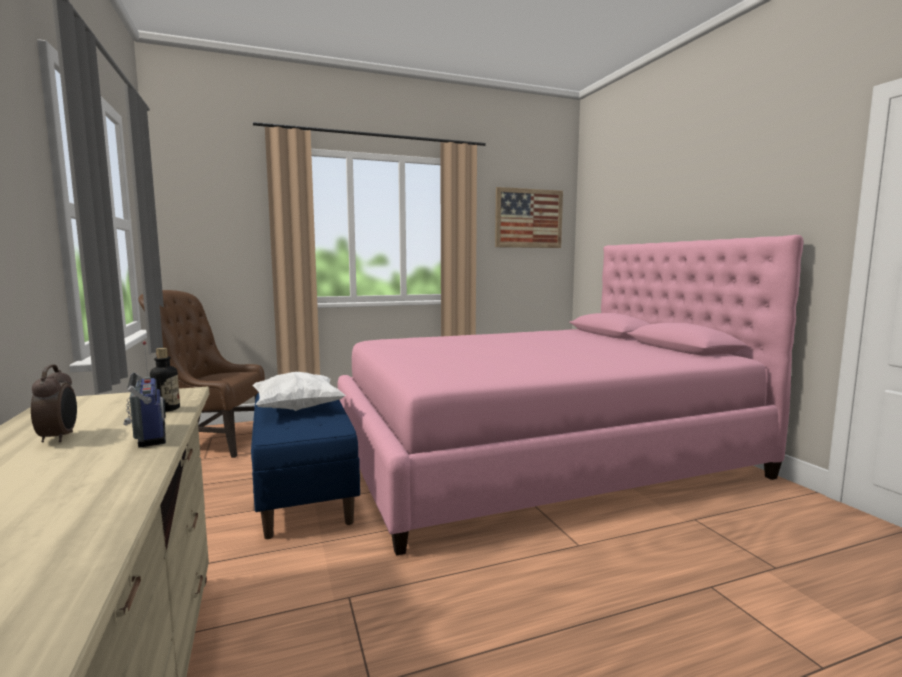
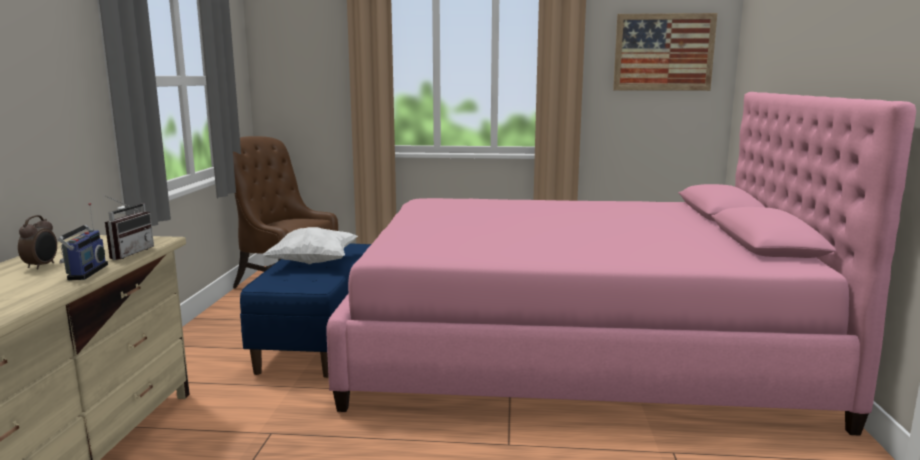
camera: 25 degrees right, 5 degrees up
bottle [150,348,180,412] -> radio [104,195,154,260]

